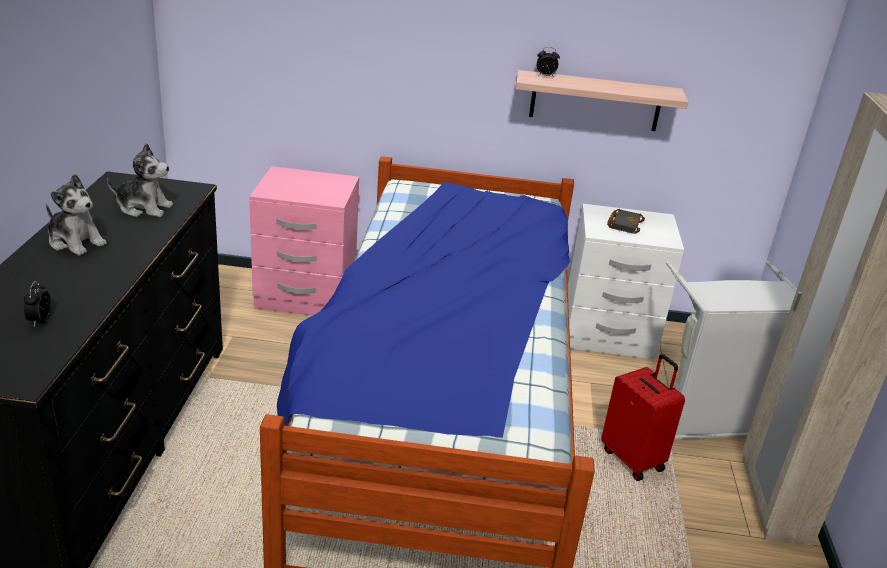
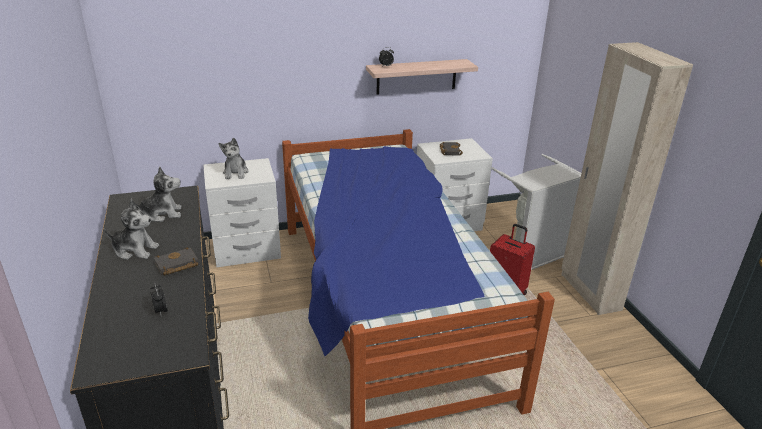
camera: 20 degrees left, 0 degrees up
pink nightstand [249,166,359,316] -> white nightstand [203,158,281,267]
none -> black book [154,247,199,276]
none -> plush toy [219,138,249,179]

